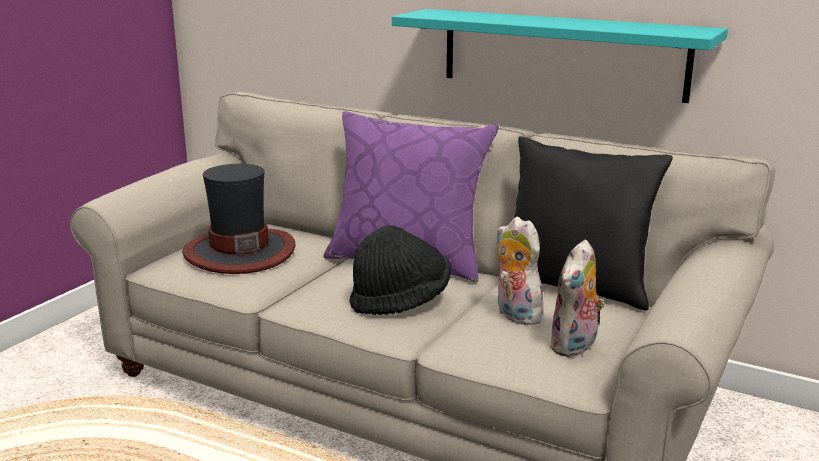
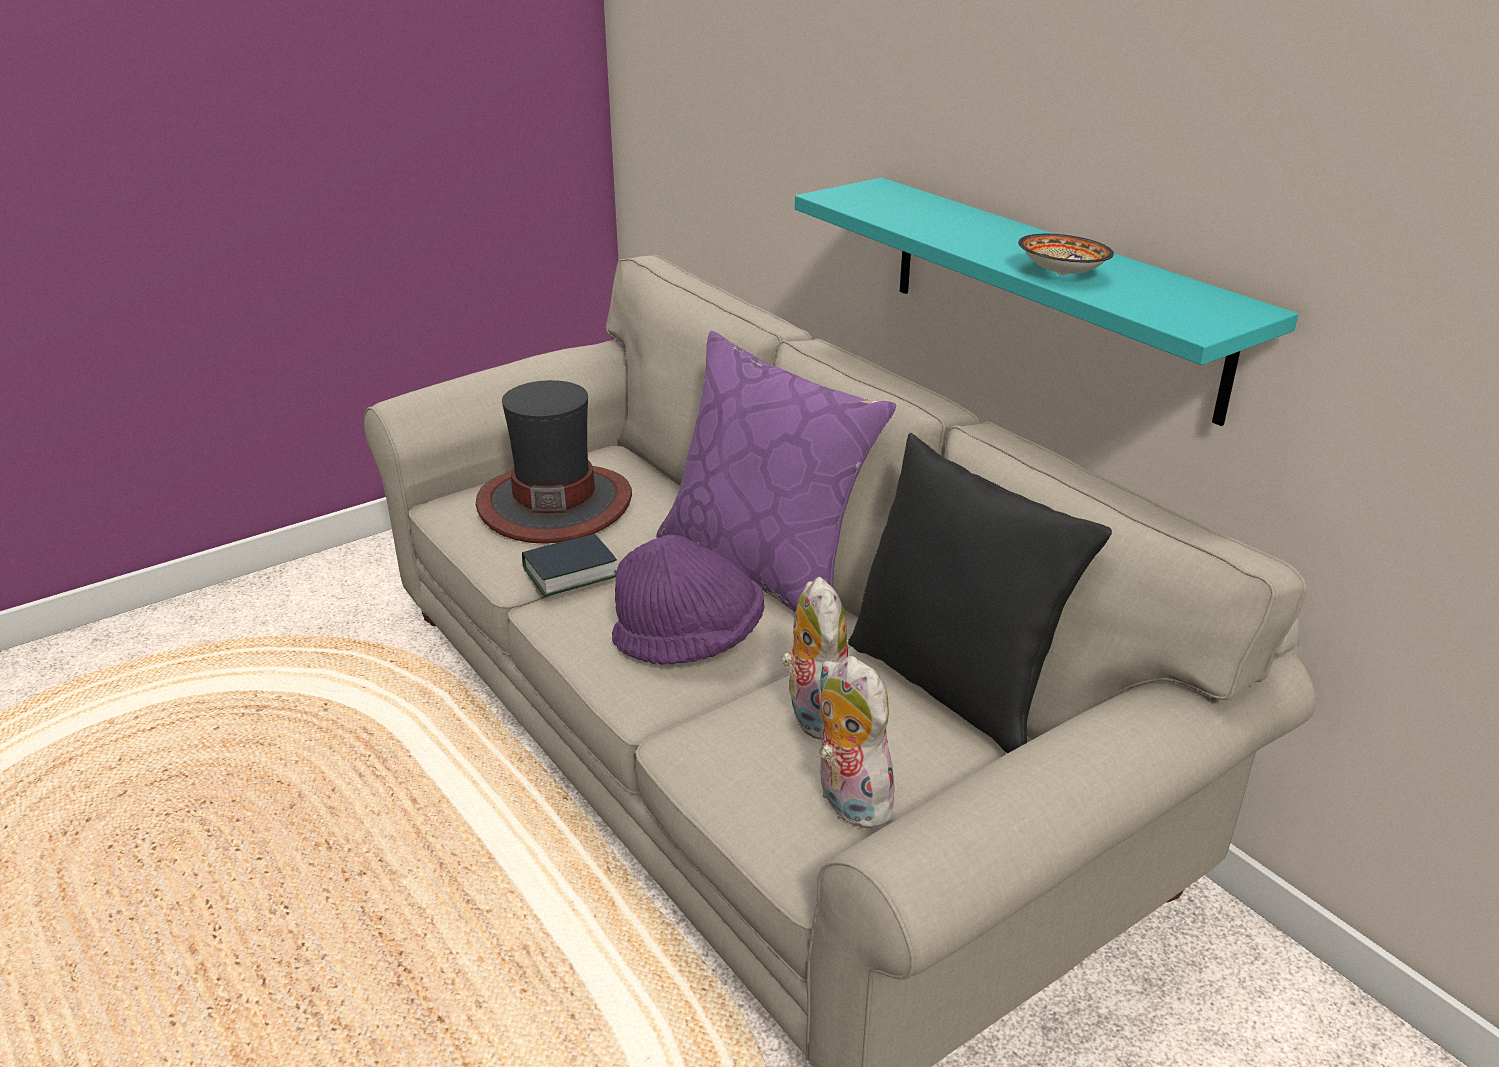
camera: 25 degrees right, 10 degrees up
black hat [349,225,451,315] -> purple hat [612,534,764,665]
plush toy [550,239,605,357] -> plush toy turned 90 degrees clockwise [819,656,900,828]
none -> book [522,534,617,596]
none -> bowl [1018,234,1114,275]

